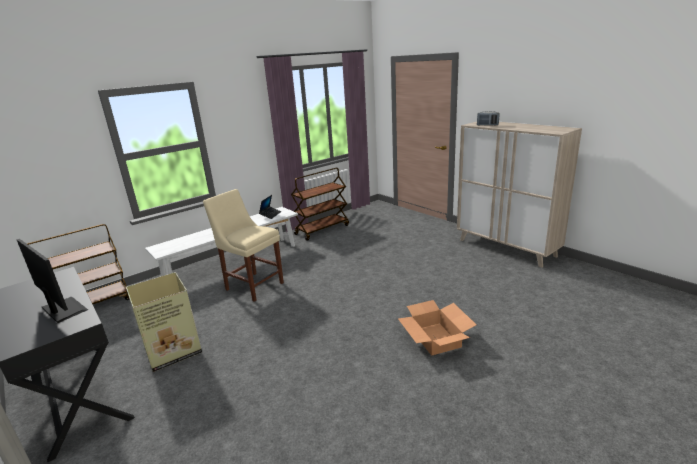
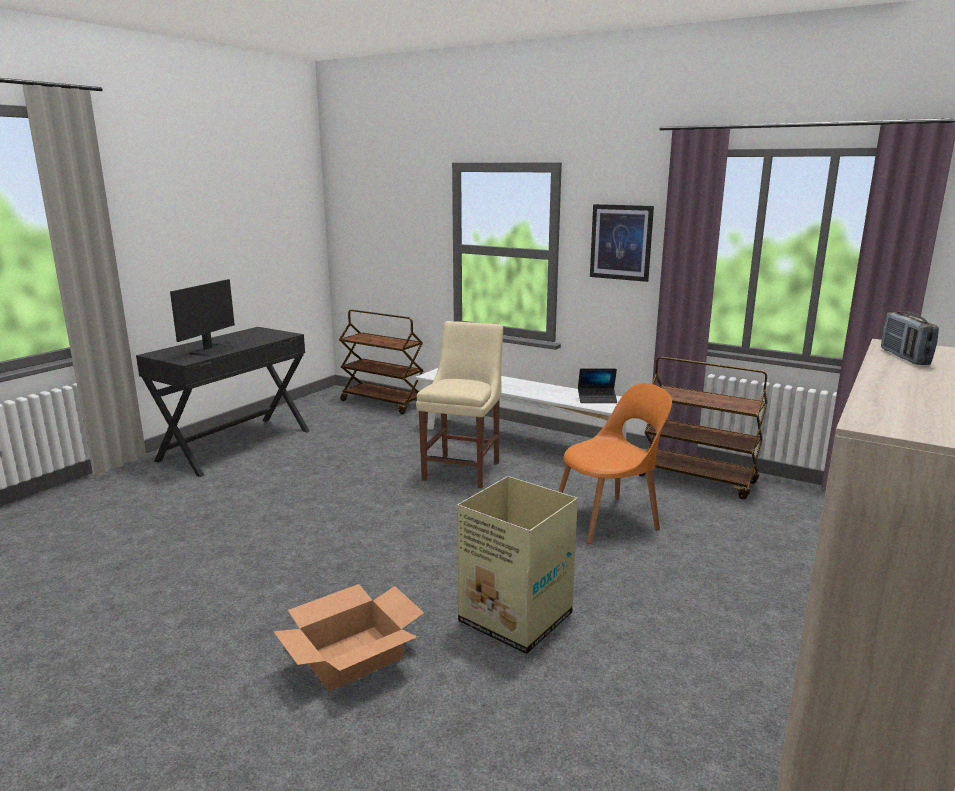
camera: 70 degrees right, 5 degrees down
cardboard box [126,272,202,372] -> cardboard box moved to [457,476,578,654]
none -> orange chair [558,383,672,544]
none -> picture [590,204,654,282]

